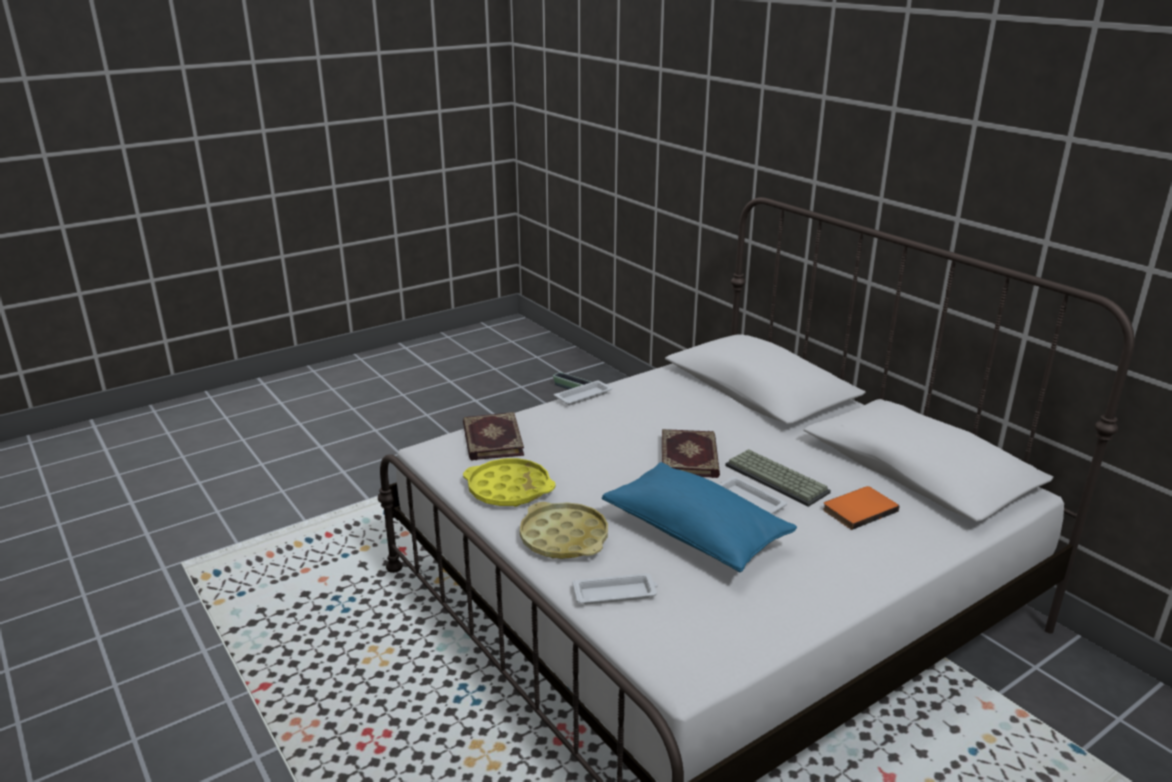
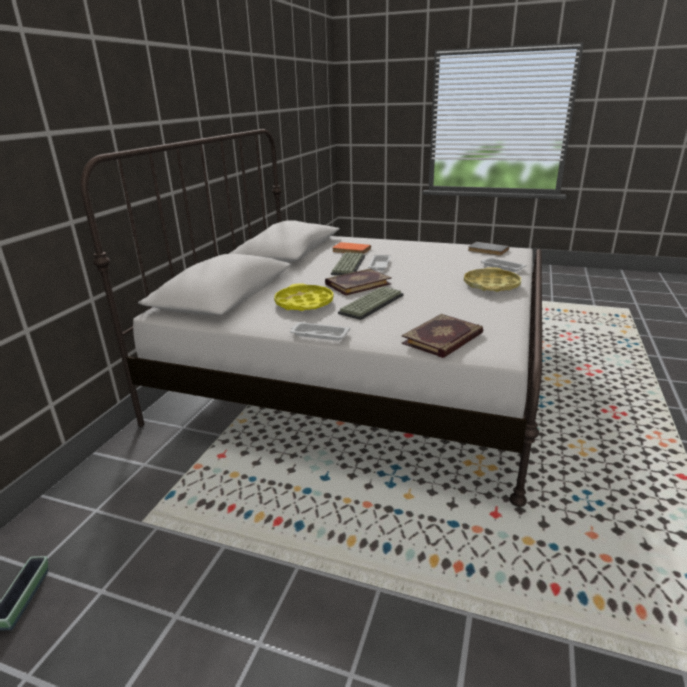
camera: 125 degrees left, 0 degrees up
yellow tray [463,458,556,507] -> yellow tray moved to [274,283,333,311]
blue pillow [602,462,797,573] -> none
none -> keyboard [338,287,404,320]
none -> grey book [468,242,509,256]

